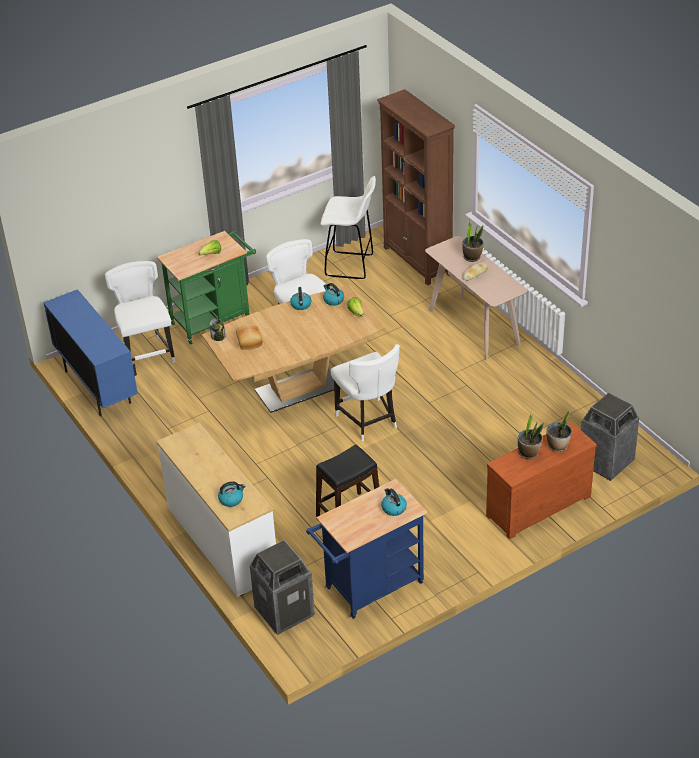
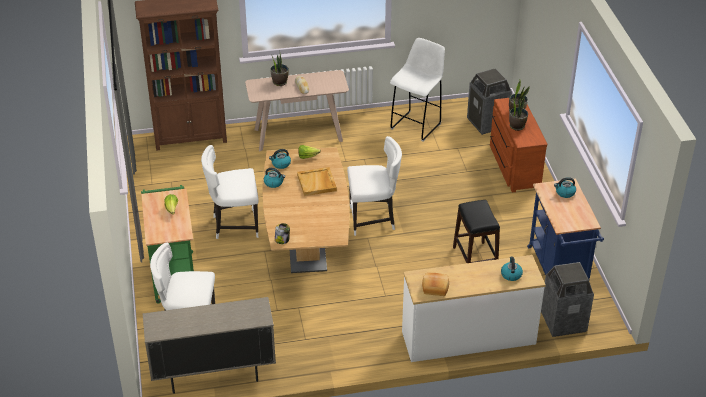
camera: 70 degrees left, 0 degrees up
blue cabinet [43,289,138,416] -> beige cabinet [143,297,276,394]
bread [236,324,263,350] -> bread moved to [422,273,449,296]
white stool [321,176,376,280] -> white stool moved to [390,38,445,142]
none -> beige tray [297,167,337,196]

